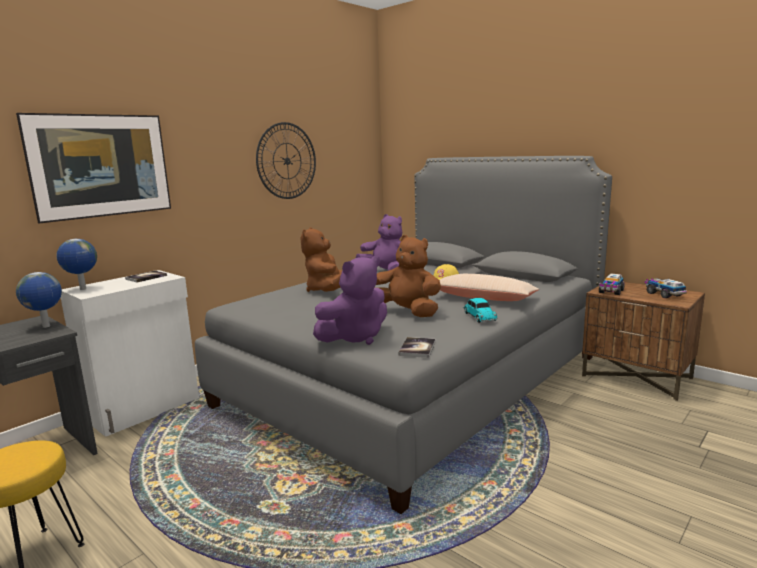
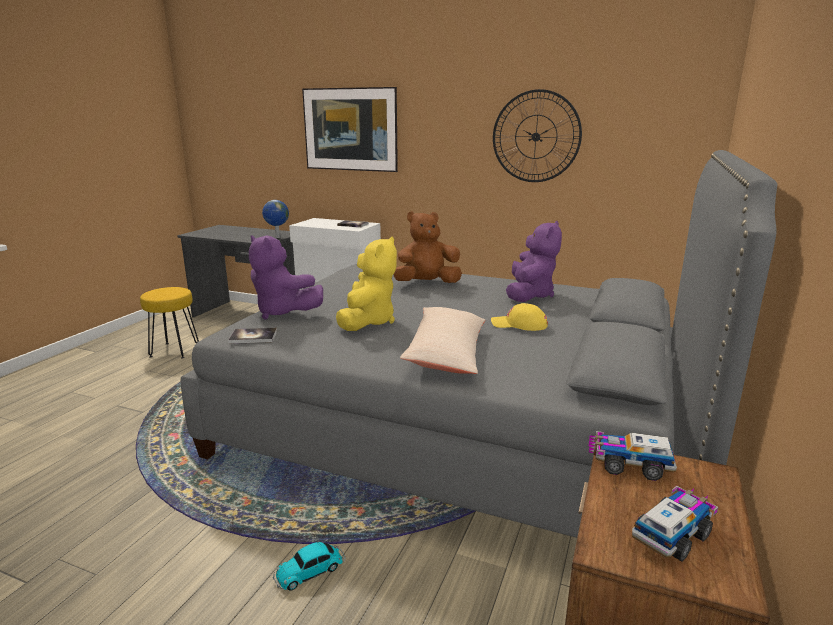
camera: 70 degrees right, 5 degrees up
globe [56,239,97,290] -> none
brown plush toy [375,235,441,317] -> yellow plush toy [336,236,397,331]
toy car [463,298,497,323] -> toy car moved to [273,542,346,591]

